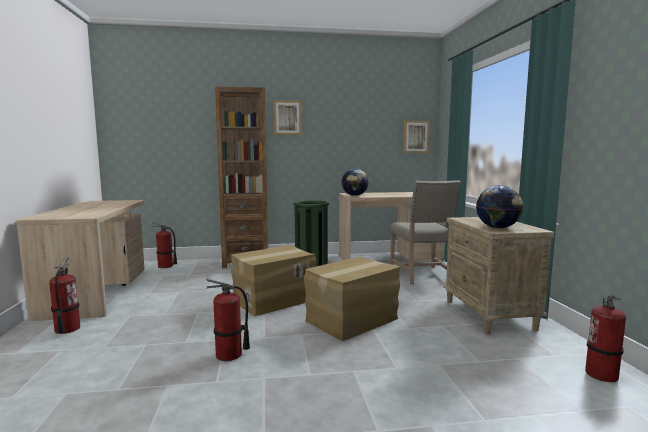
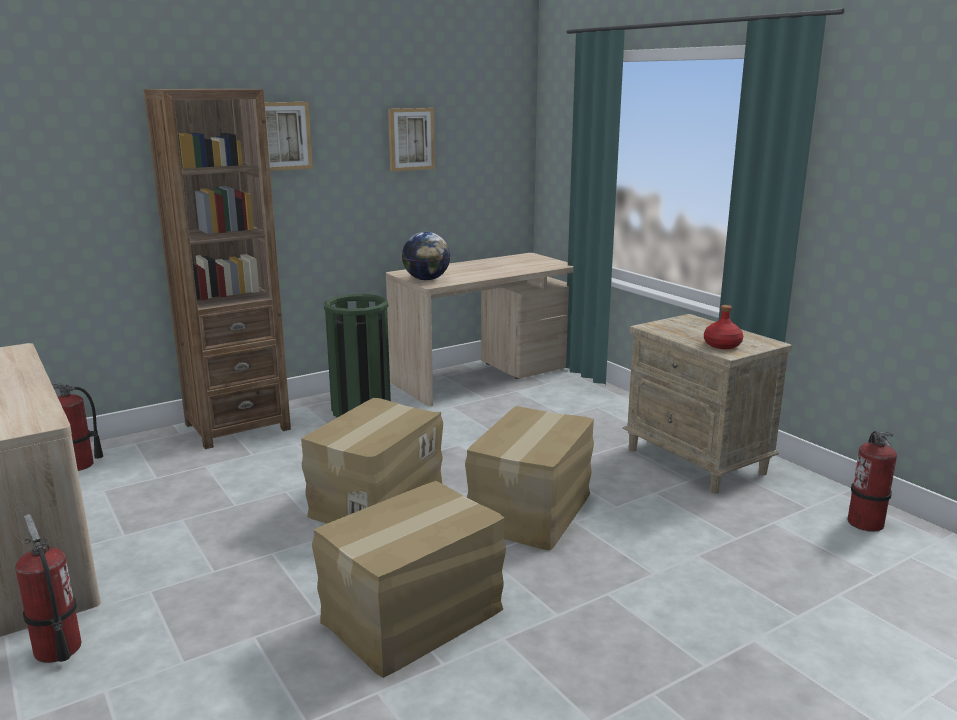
camera: 25 degrees left, 10 degrees up
fire extinguisher [206,279,250,361] -> cardboard box [312,481,506,678]
beige chair [390,180,461,285] -> none
picture [403,121,430,153] -> picture moved to [388,108,435,172]
globe [476,185,523,228] -> red bottle [704,305,743,349]

